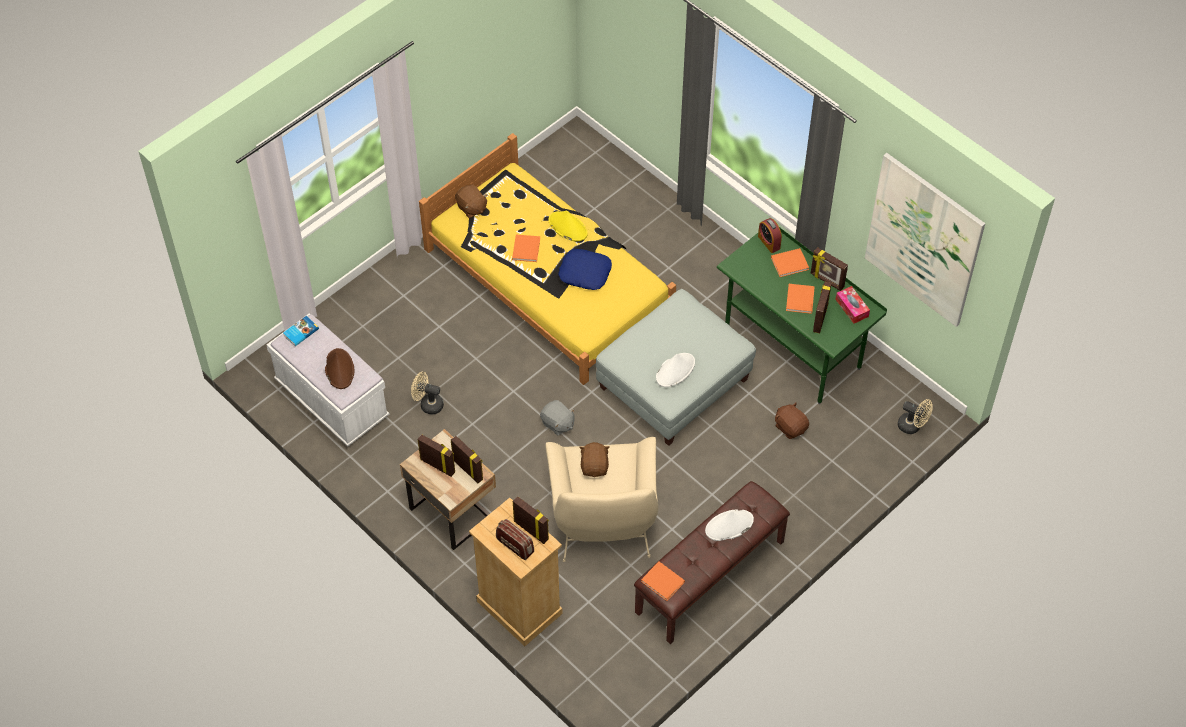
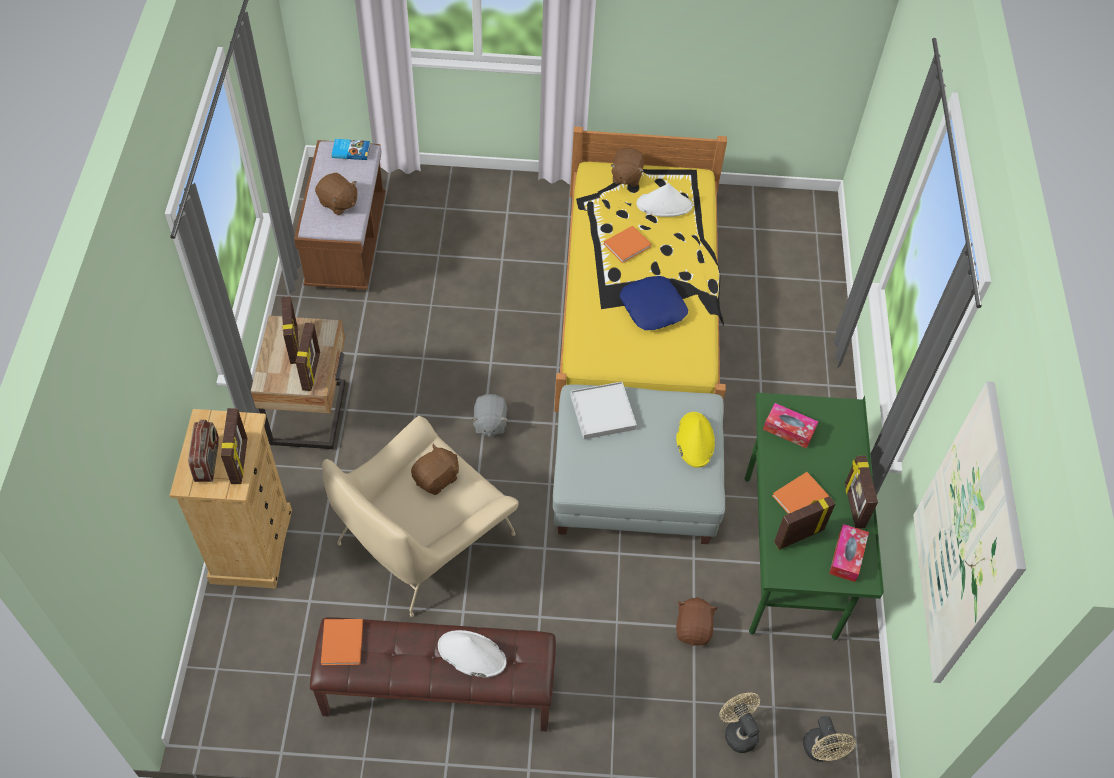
camera: 45 degrees right, 0 degrees up
white bench [267,314,389,447] -> brown bench [294,140,386,290]
brown hat [325,348,355,389] -> brown plush toy [315,173,357,215]
beige fan [411,372,444,414] -> beige fan moved to [719,693,760,753]
yellow hat [549,210,588,241] -> yellow hat moved to [676,412,715,468]
white hat [656,353,695,387] -> white hat moved to [636,183,693,217]
alarm clock [758,218,782,253] -> none
orange book [771,248,809,277] -> none
none -> white tray [570,382,637,439]
none -> tissue box [763,403,818,449]

